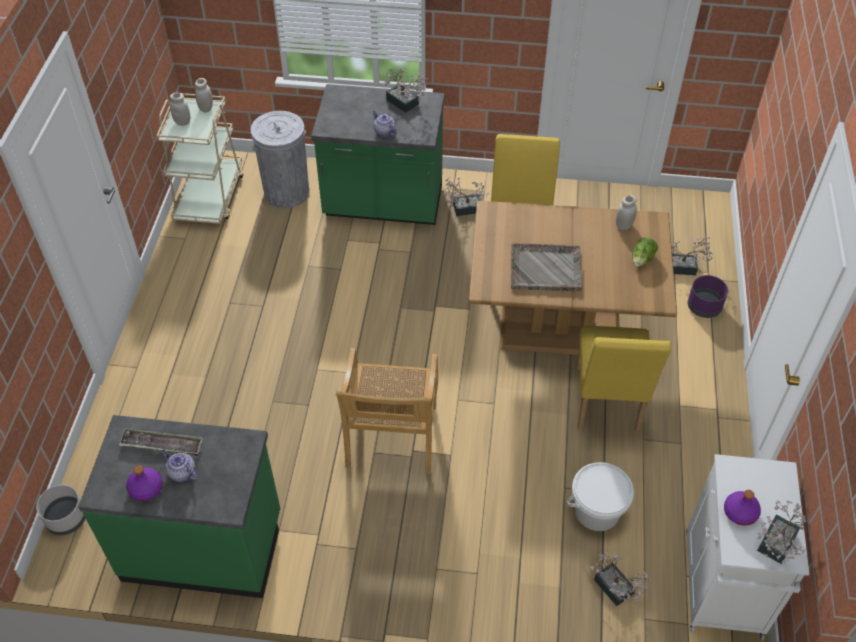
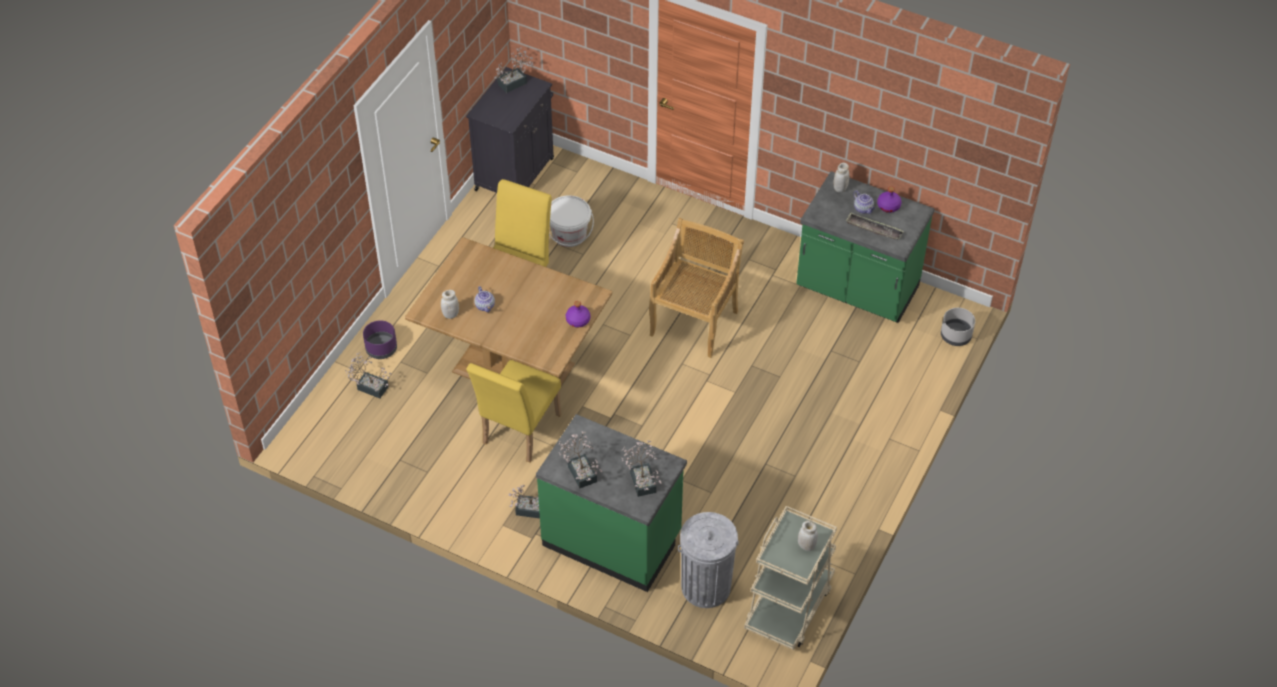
camera: 160 degrees left, 0 degrees up
white jar [195,78,213,113] -> white jar moved to [834,163,849,193]
teapot [373,111,397,137] -> teapot moved to [474,286,495,312]
grey tray [511,243,582,291] -> none
potted plant [590,552,652,606] -> potted plant moved to [622,440,662,497]
lettuce [632,237,658,267] -> none
white cabinet [686,454,809,641] -> black cabinet [466,67,554,193]
purple bottle [724,490,761,526] -> purple bottle moved to [566,301,590,327]

